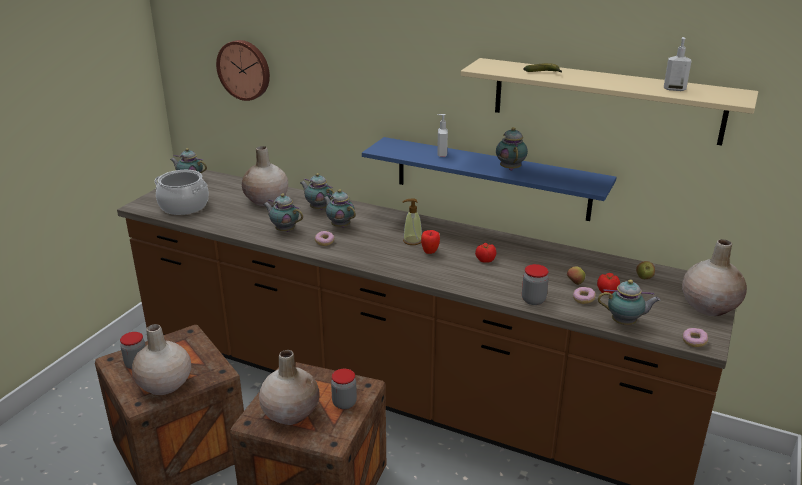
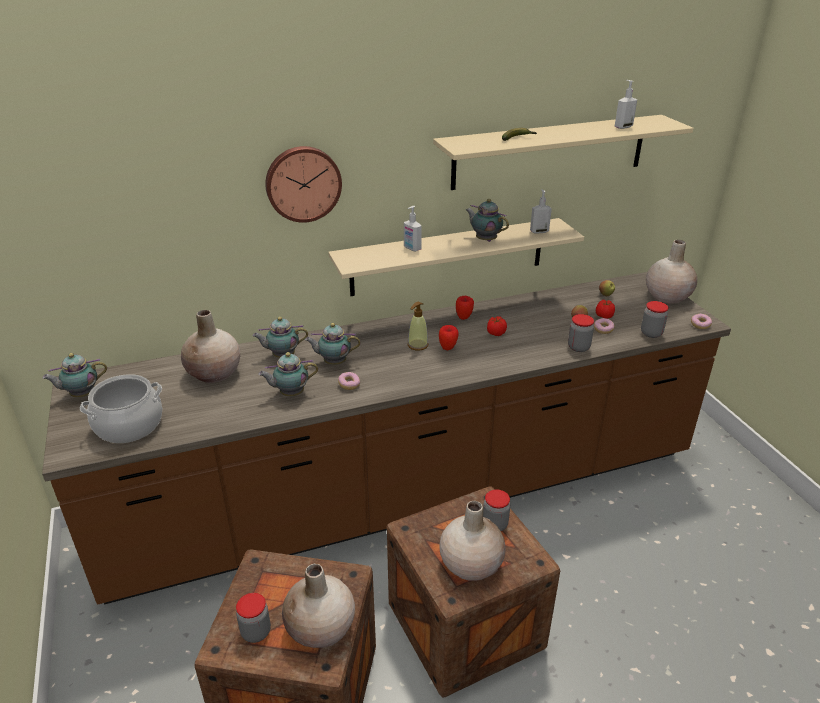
camera: 45 degrees left, 5 degrees up
wall clock [216,40,270,101] -> wall clock moved to [265,146,342,223]
blue shelf [362,137,616,221] -> beige shelf [328,218,584,296]
teapot [598,279,660,325] -> jar [641,301,669,338]
none -> apple [456,296,474,320]
none -> soap dispenser [530,189,552,234]

